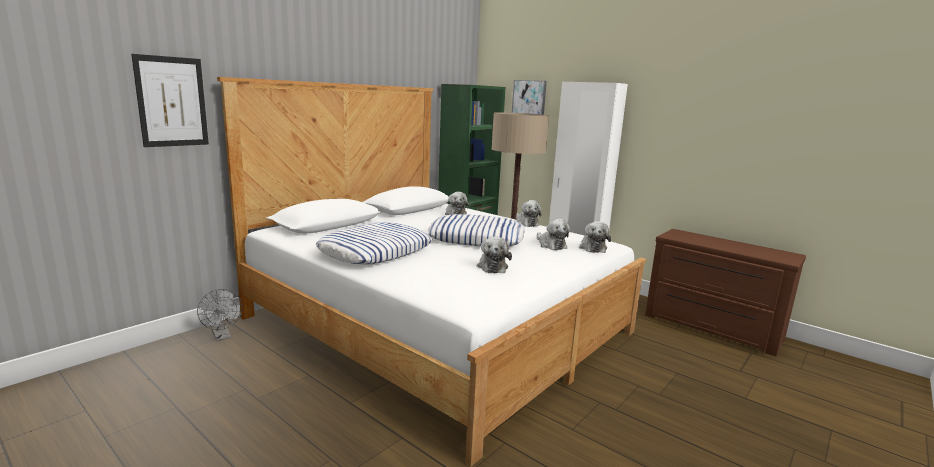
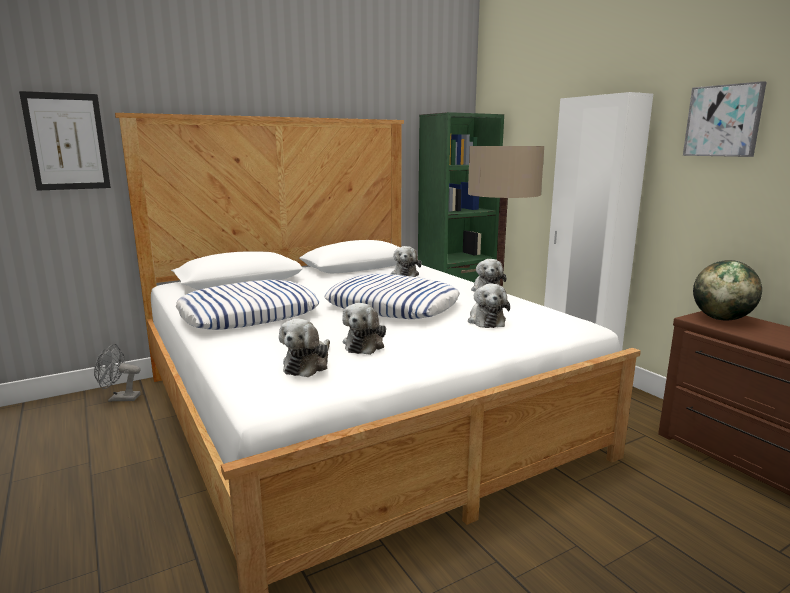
camera: 20 degrees right, 0 degrees up
grey fan [197,289,243,341] -> grey fan turned 105 degrees clockwise [94,344,141,401]
picture [512,80,547,115] -> picture moved to [683,81,767,157]
plush toy [579,221,611,253] -> plush toy moved to [279,318,330,377]
none -> globe [693,260,762,320]

